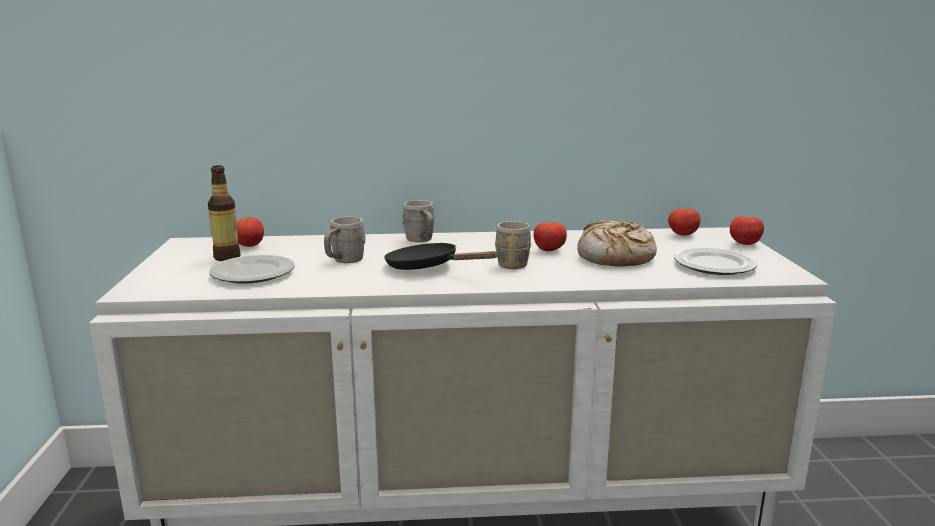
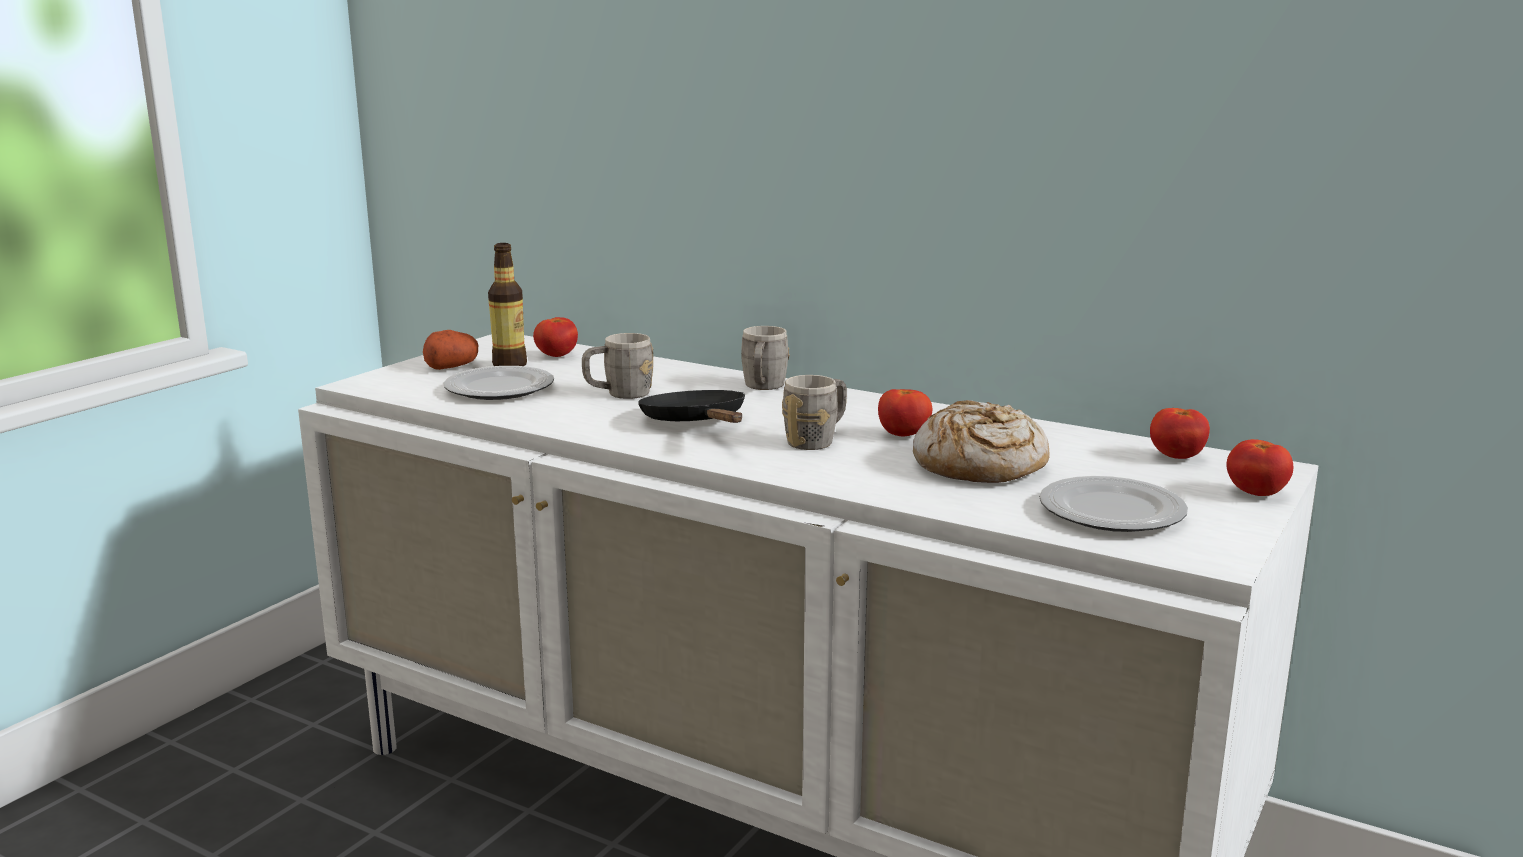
camera: 35 degrees right, 0 degrees up
none -> potato [423,330,478,370]

